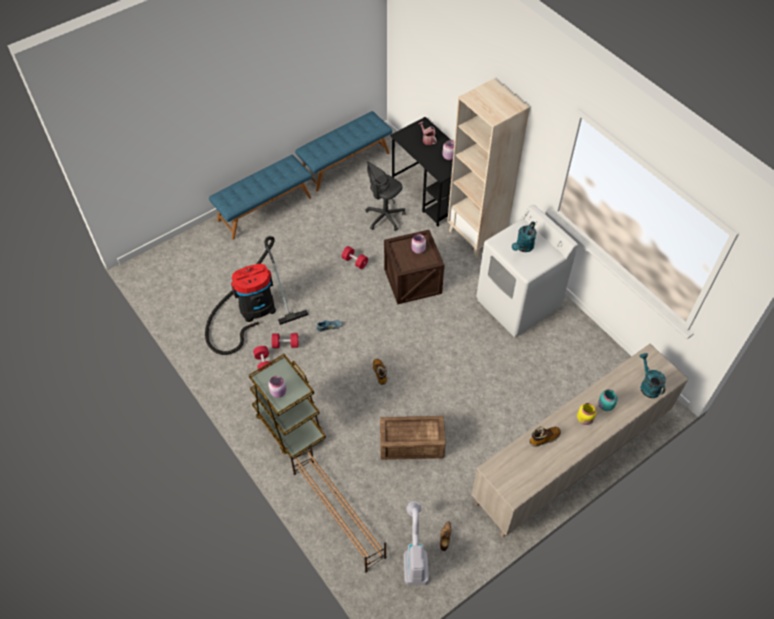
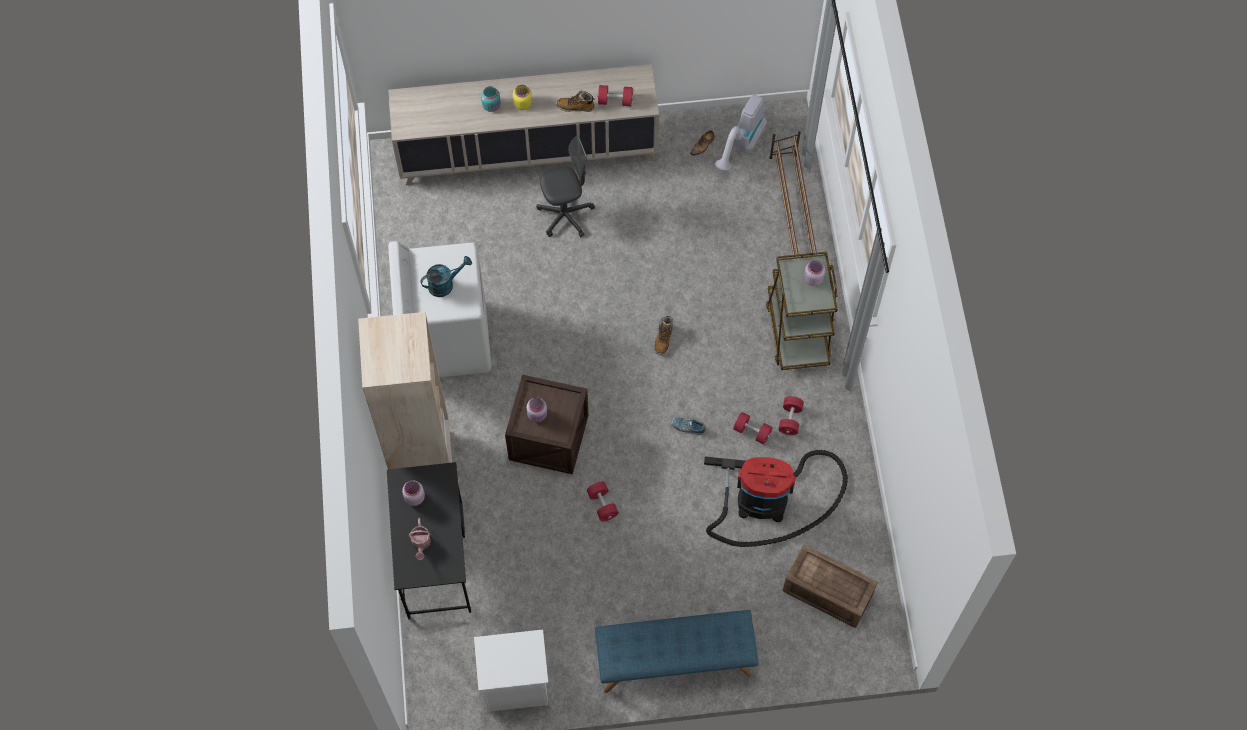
camera: 150 degrees left, 10 degrees up
blue bench [295,111,392,192] -> white nightstand [474,629,548,712]
grey office chair [365,161,406,231] -> grey office chair moved to [537,136,595,237]
crate [380,416,446,460] -> crate moved to [783,545,878,628]
turquoise watering can [640,353,666,398] -> none
none -> red dumbbell [597,85,634,106]

